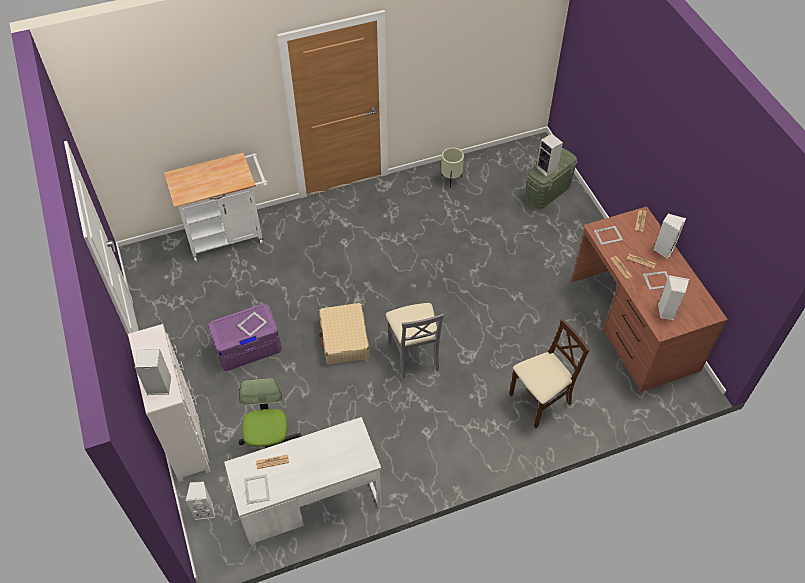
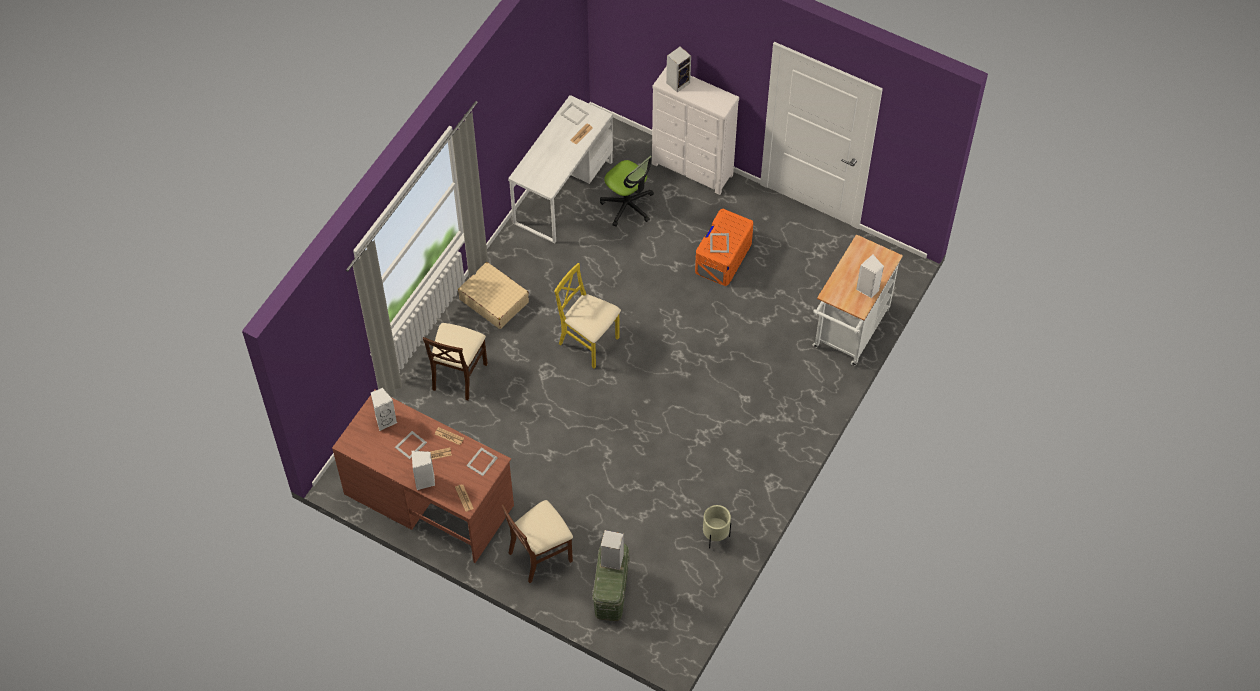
camera: 140 degrees right, 5 degrees up
white speaker [186,481,215,520] -> white speaker moved to [856,254,884,298]
purple storage box [208,304,282,371] -> orange storage box [695,208,753,286]
beige suitcase [319,303,370,365] -> beige suitcase moved to [458,262,529,329]
grey chair [386,303,444,379] -> yellow chair [554,263,621,368]
none -> brown chair [502,500,573,583]

